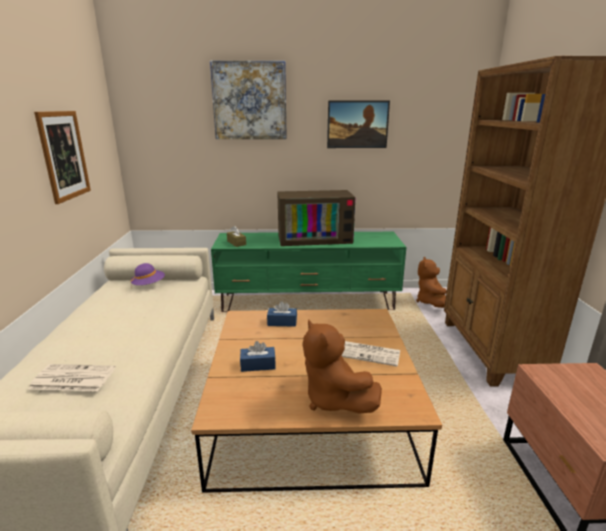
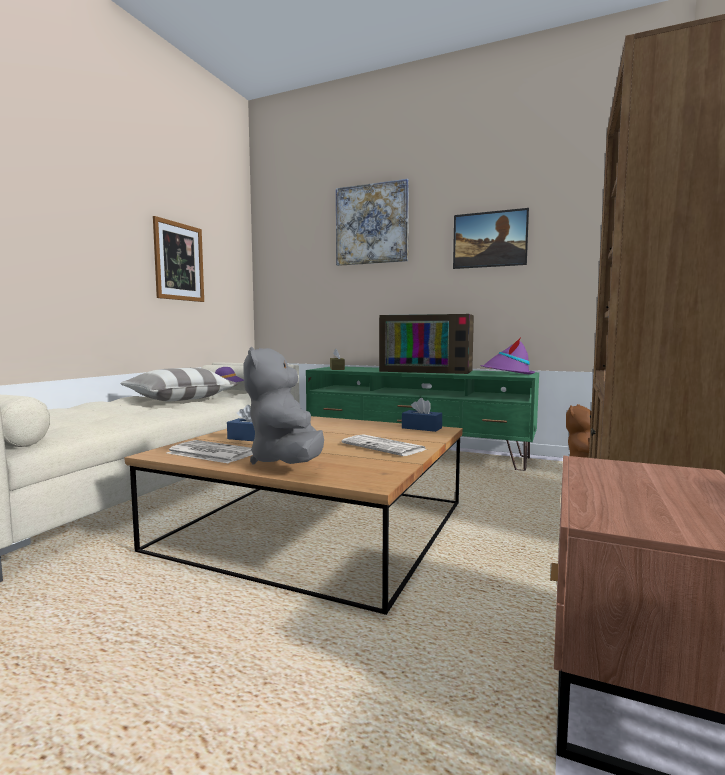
camera: 25 degrees right, 15 degrees down
newspaper [29,364,115,391] -> newspaper moved to [167,440,253,463]
blue tissue box [267,301,297,327] -> blue tissue box moved to [402,398,442,432]
brown plush toy [303,319,382,414] -> grey plush toy [243,347,324,464]
none -> pillow [120,368,237,401]
none -> purple hat [480,337,535,375]

